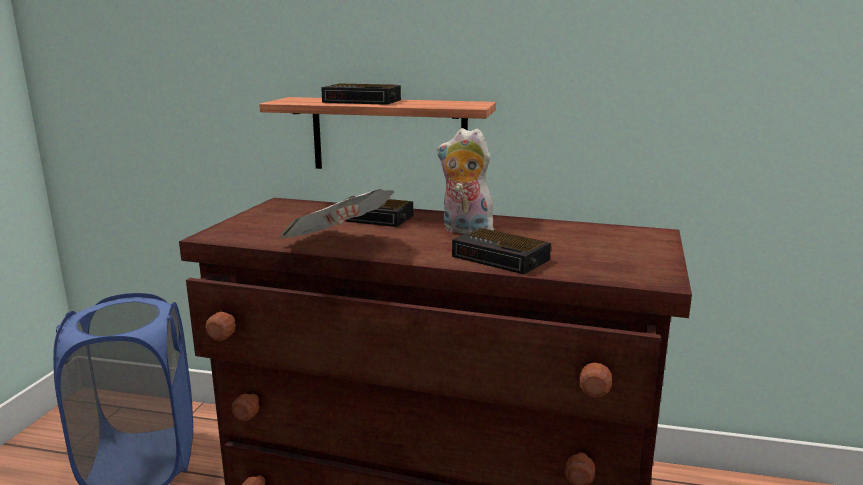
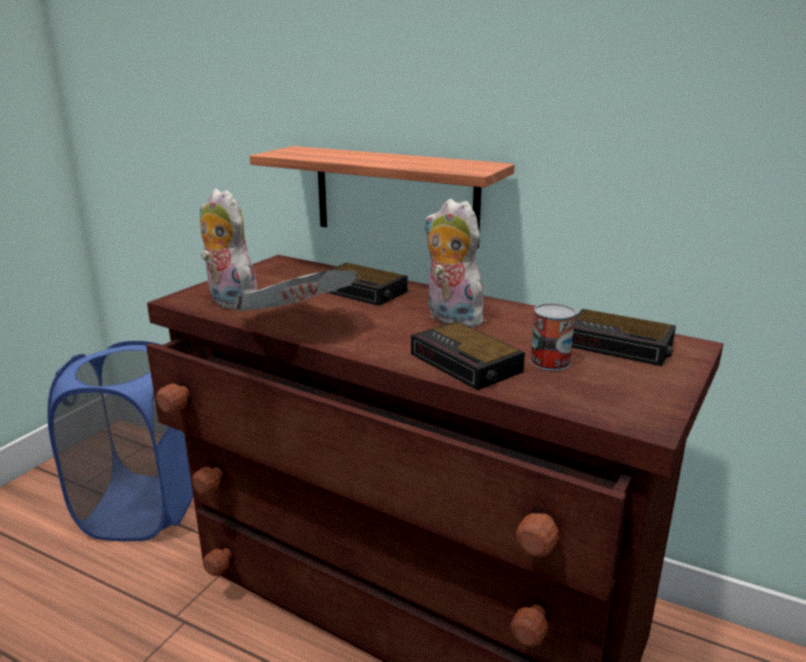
camera: 15 degrees right, 5 degrees up
alarm clock [321,83,401,105] -> alarm clock moved to [572,309,676,366]
none -> plush toy [200,189,258,310]
none -> can [530,303,576,371]

